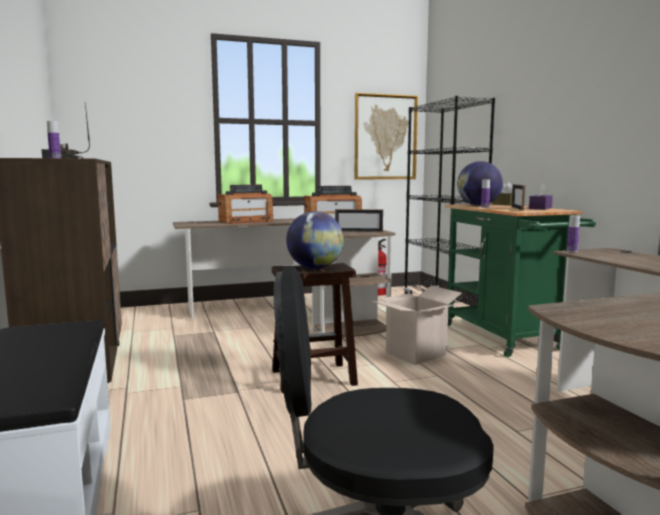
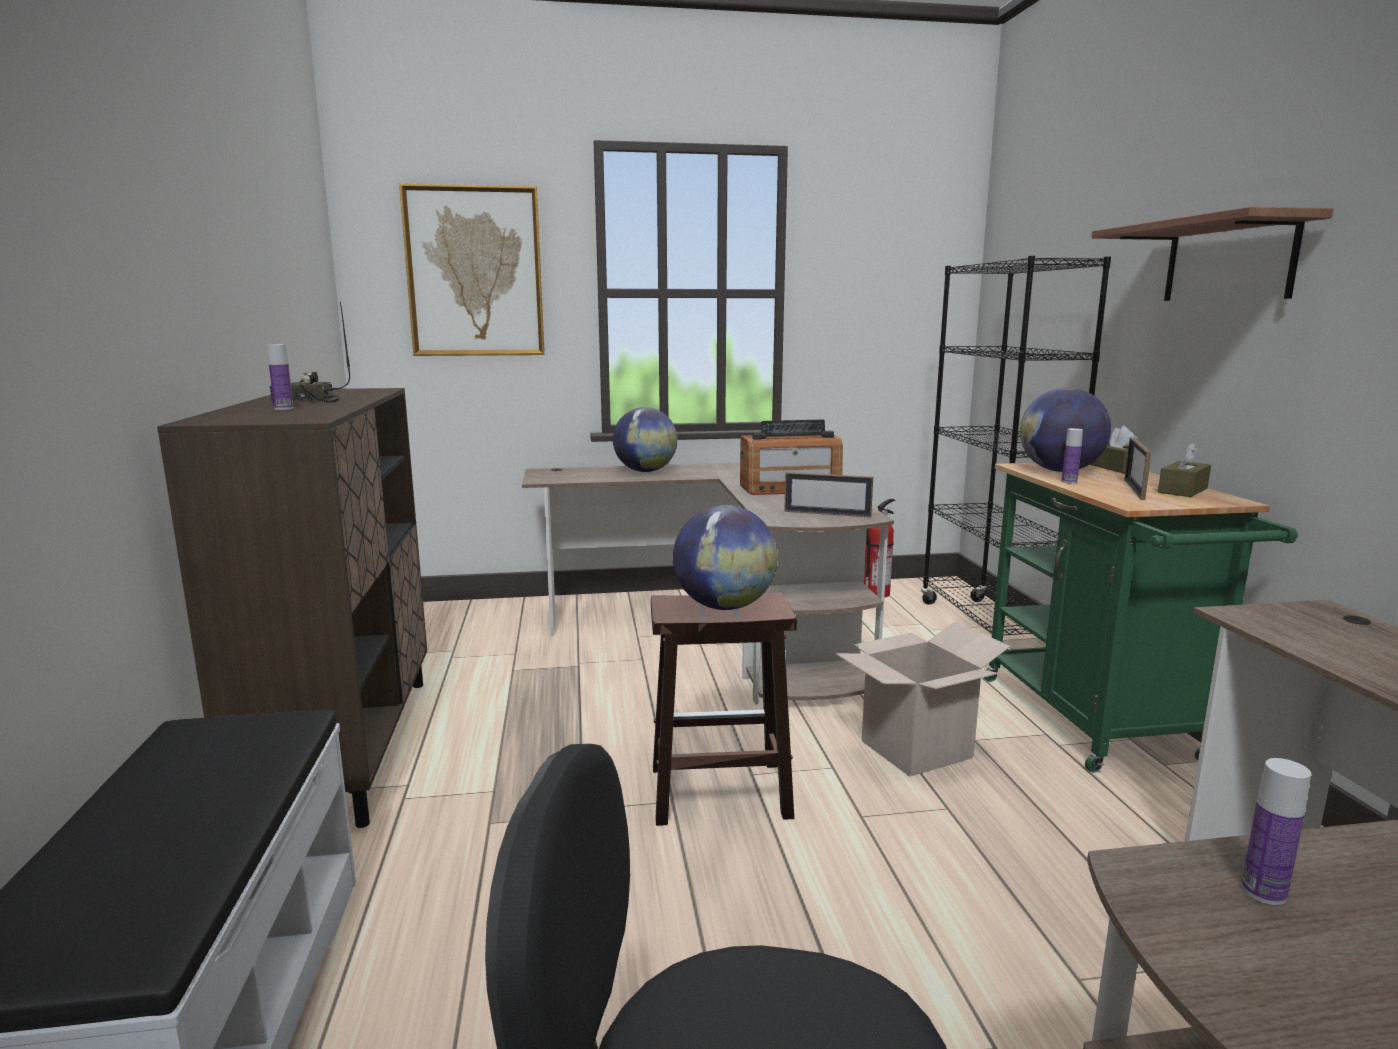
camera: 10 degrees right, 5 degrees up
radio [218,185,273,224] -> globe [613,407,677,472]
picture [355,93,418,179] -> picture moved to [399,183,545,356]
purple tissue box [529,183,553,210] -> brown tissue box [1158,442,1211,497]
bottle [567,216,580,252] -> bottle moved to [1241,758,1311,905]
none -> shelf [1091,207,1333,301]

